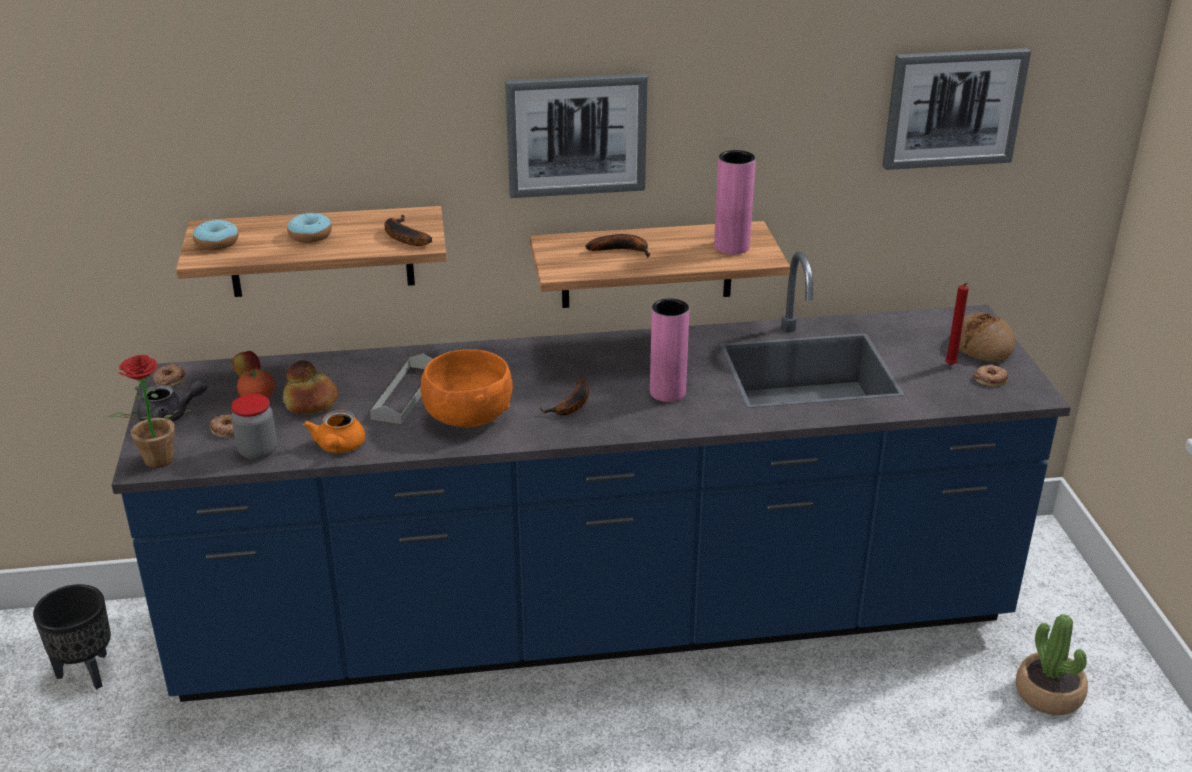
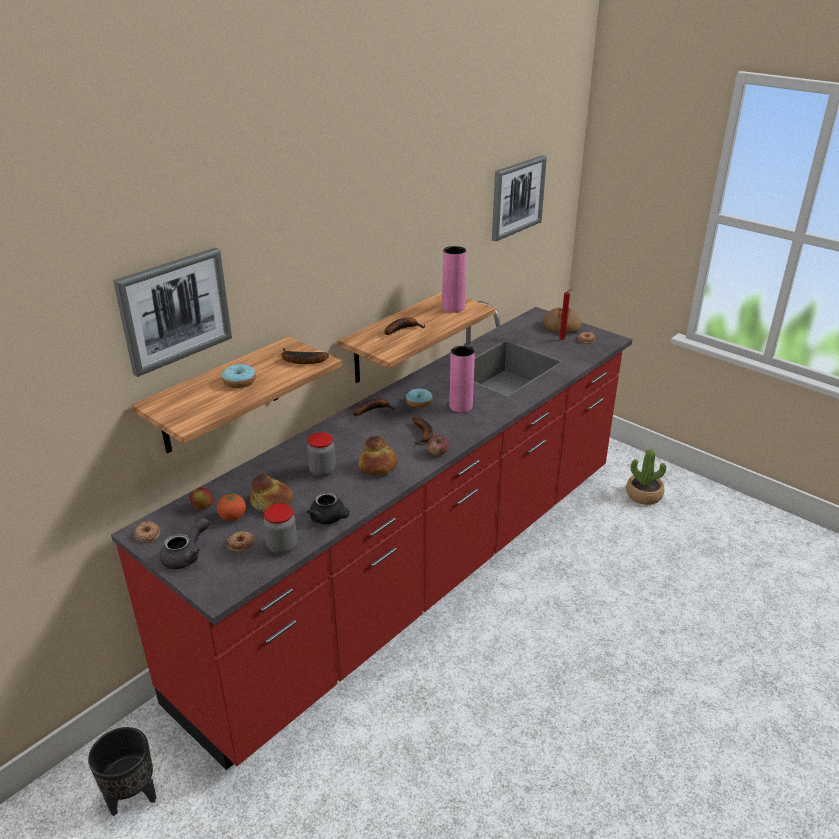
camera: 40 degrees left, 0 degrees up
potted plant [106,355,194,468] -> none
blue counter [112,252,1071,702] -> red counter [111,301,633,770]
donut [193,219,238,250] -> donut moved to [406,389,433,408]
orange teapot [303,410,365,453] -> black teapot [307,492,350,524]
grey tray [370,354,432,424] -> jar [307,432,336,477]
orange bowl [421,349,513,427] -> bread [359,436,398,475]
picture [505,74,647,198] -> picture moved to [113,248,232,377]
none -> banana [353,399,395,416]
none -> apple [427,435,449,456]

